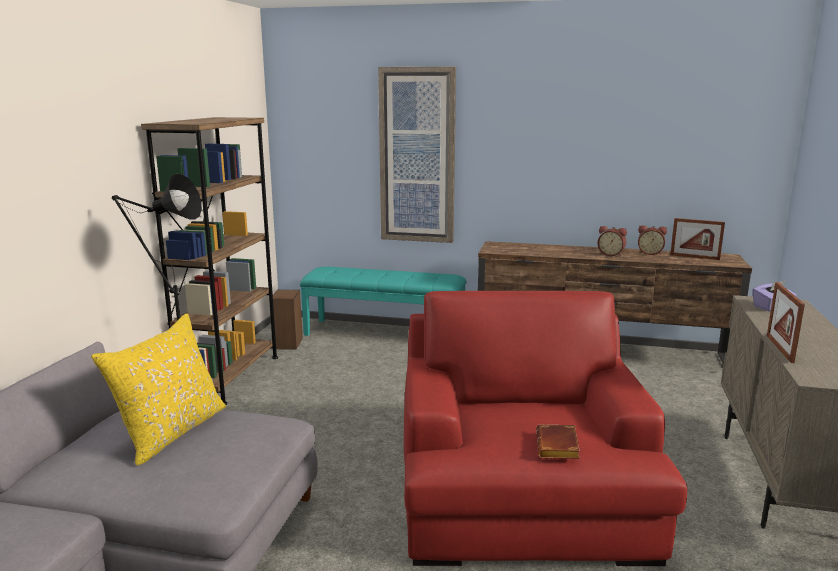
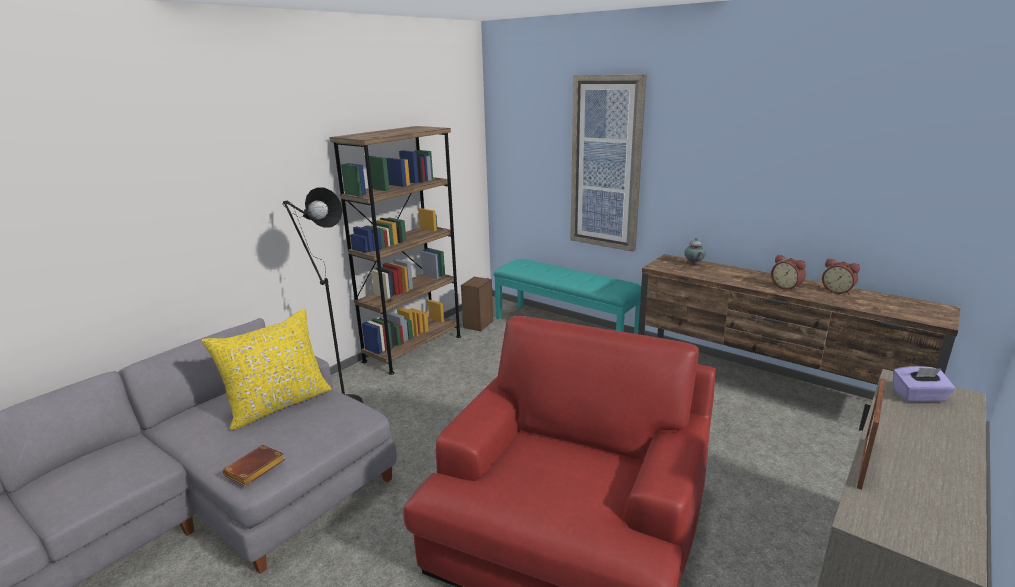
camera: 25 degrees right, 5 degrees up
brown book [536,425,580,459] -> brown book moved to [223,445,285,486]
picture frame [670,218,725,260] -> none
none -> teapot [685,238,705,266]

